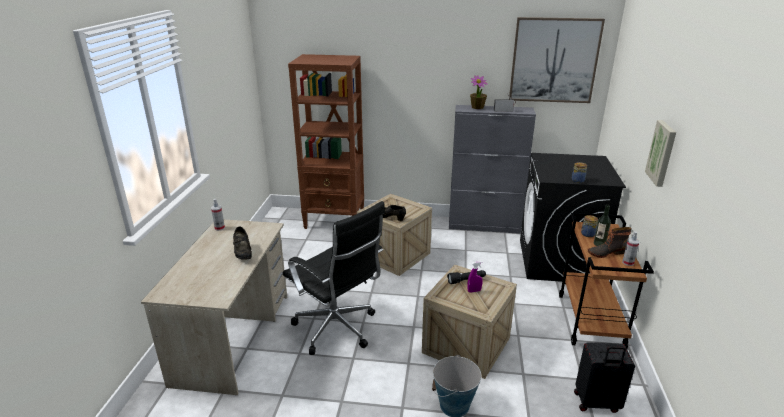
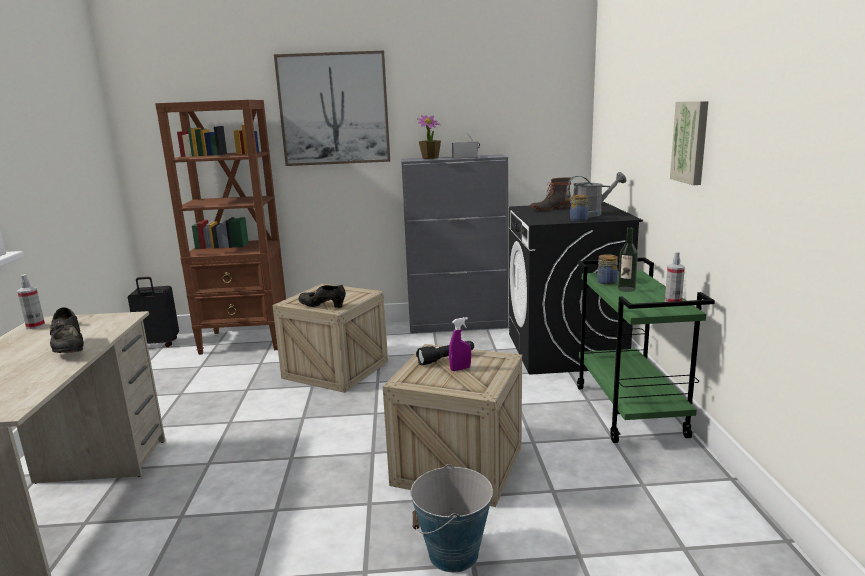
camera: 10 degrees left, 10 degrees down
black office chair [283,201,385,355] -> none
picture [509,17,605,103] -> picture moved to [274,50,390,166]
brown cart [559,213,654,349] -> green cart [577,258,715,443]
black suitcase [574,342,635,413] -> black suitcase moved to [128,277,179,347]
boot [588,227,632,258] -> boot moved to [530,177,571,211]
none -> grey watering can [567,172,626,217]

